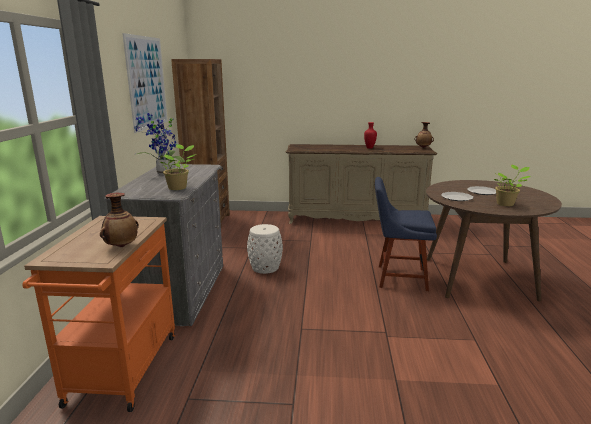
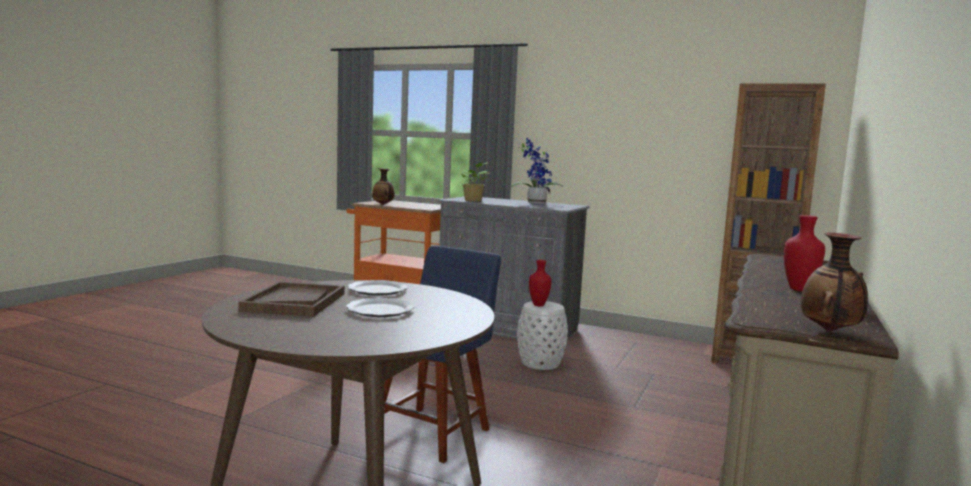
camera: 110 degrees right, 10 degrees down
picture [122,33,168,133] -> none
potted plant [494,165,531,206] -> brown tray [239,282,345,317]
none -> red vase [529,260,552,306]

